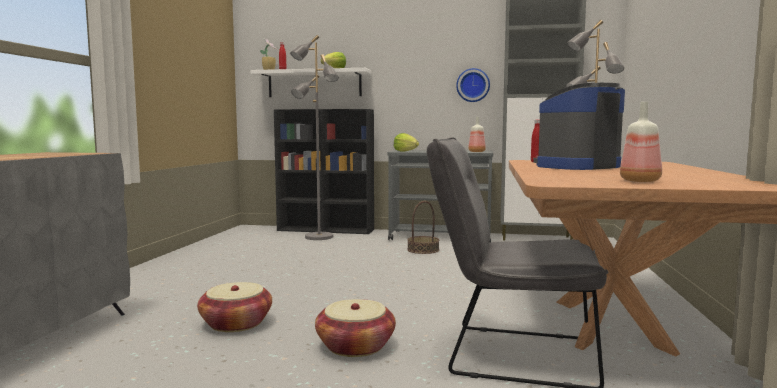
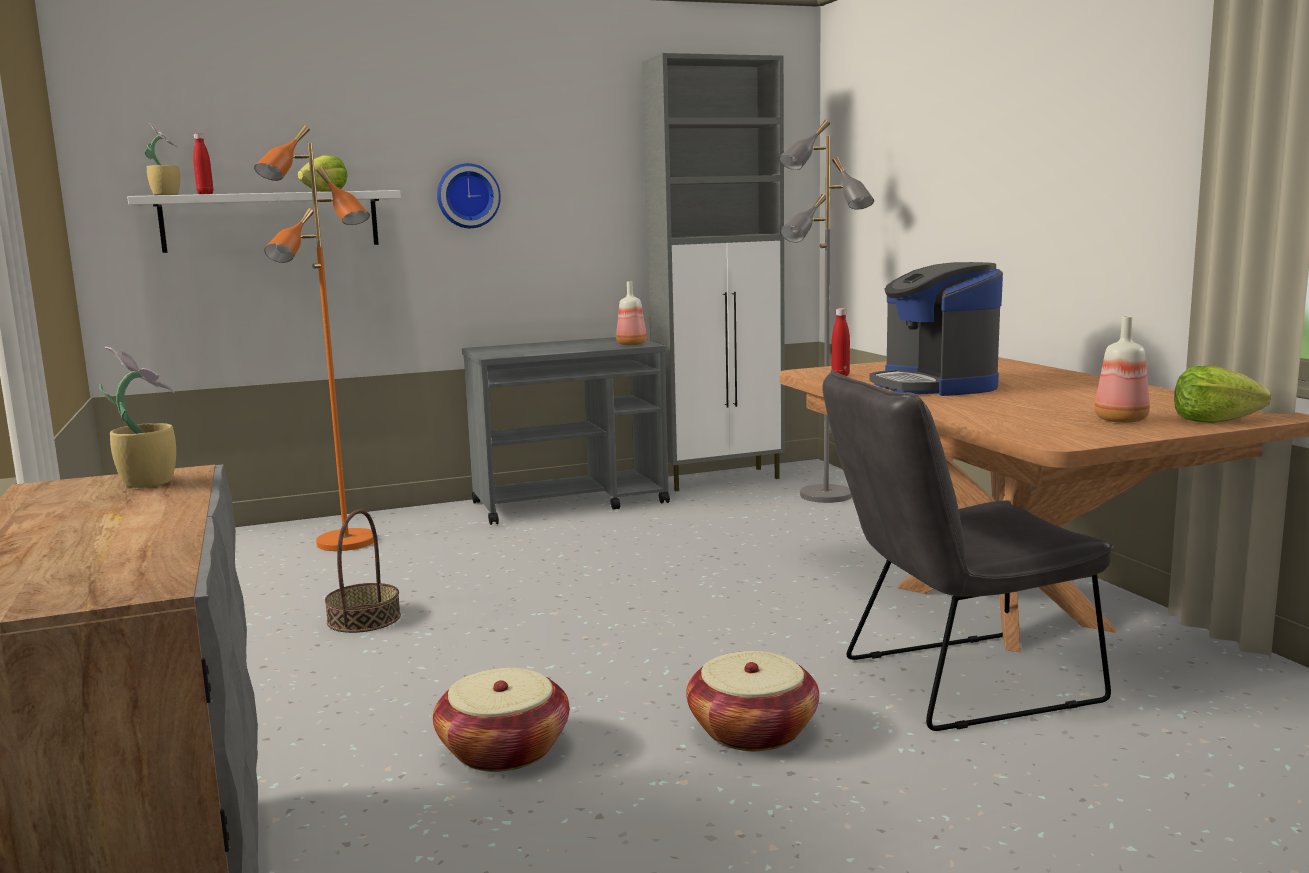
camera: 30 degrees left, 5 degrees up
black bookcase [274,109,374,234] -> none
grey floor lamp [290,35,339,240] -> orange floor lamp [254,125,374,551]
lettuce [394,133,419,152] -> lettuce moved to [1174,366,1271,423]
basket [407,201,439,254] -> basket moved to [325,509,401,633]
wall clock [456,68,490,102] -> wall clock moved to [437,163,501,228]
coffee machine [533,83,625,170] -> coffee machine turned 45 degrees counterclockwise [870,262,1003,396]
none -> potted plant [99,347,176,488]

